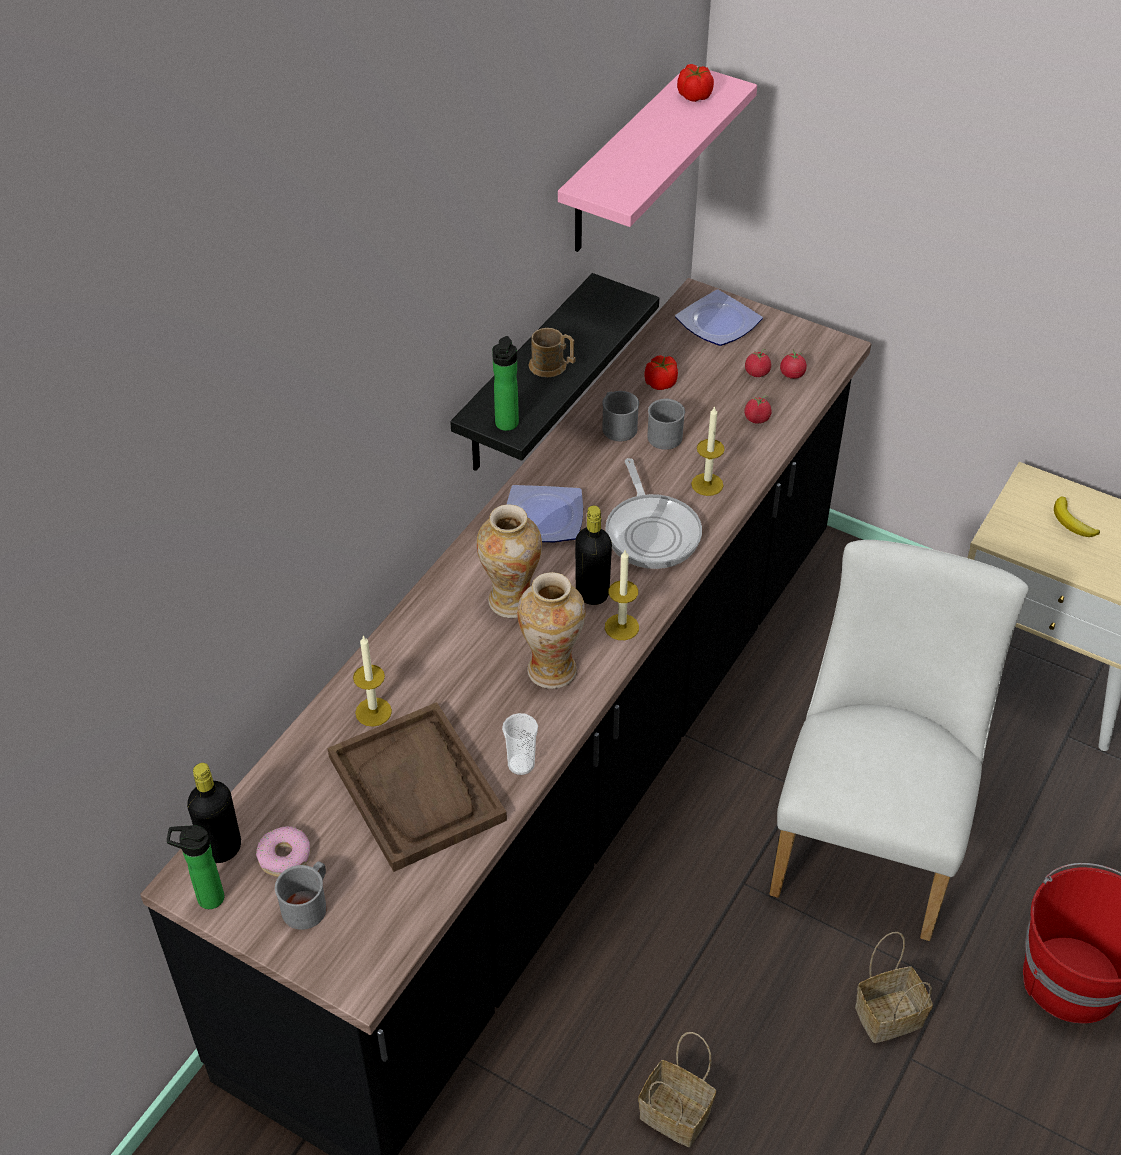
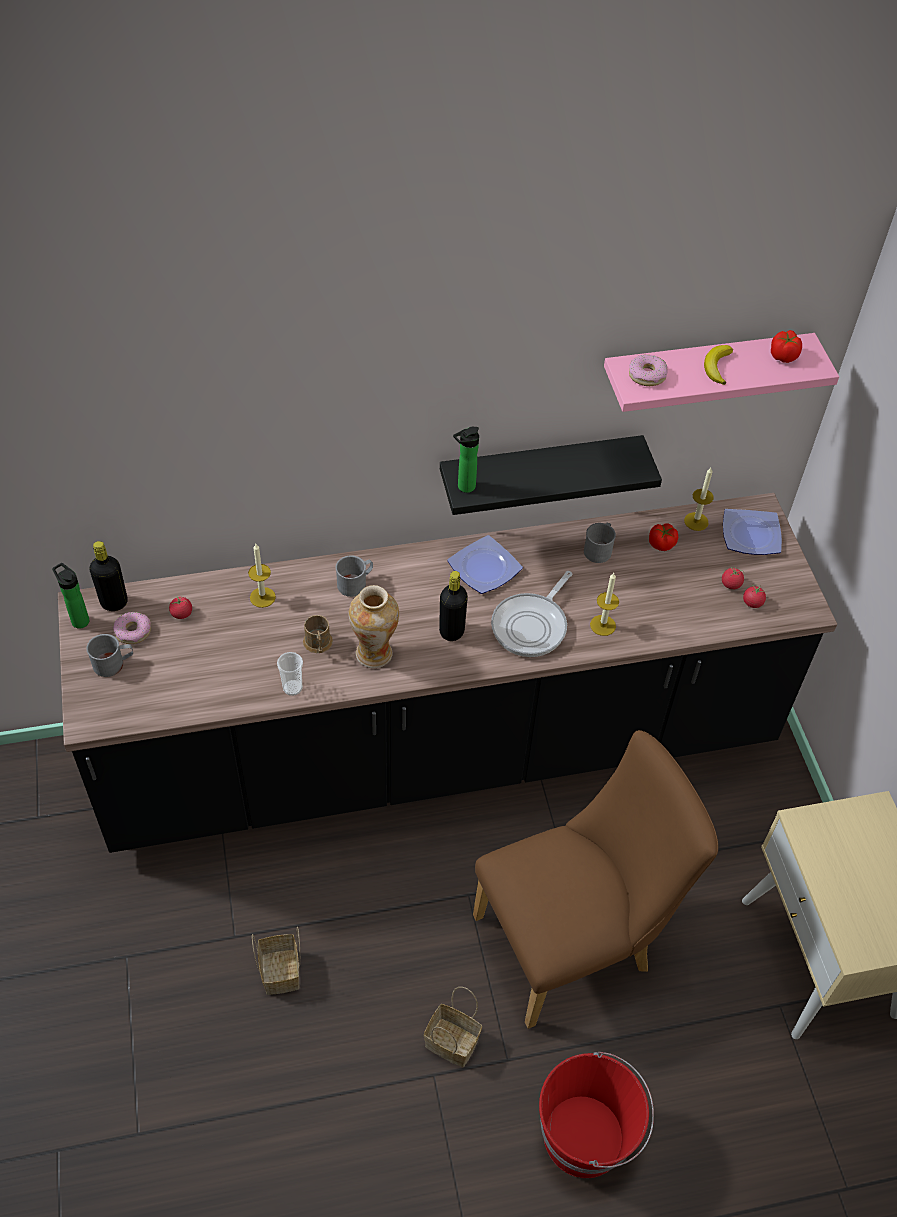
camera: 45 degrees right, 5 degrees up
brown tray [328,702,507,872] -> none
vase [477,504,542,618] -> none
brown mug [528,328,576,377] -> brown mug moved to [303,615,333,653]
candle [605,550,639,640] -> candle moved to [684,468,714,531]
grey mug [647,398,685,450] -> grey mug moved to [336,556,373,597]
tomato [745,395,772,424] -> tomato moved to [169,596,192,619]
white chair [770,540,1029,941] -> brown chair [473,730,718,1029]
banana [1054,496,1100,537] -> banana moved to [704,345,733,385]
none -> donut [629,355,668,386]

